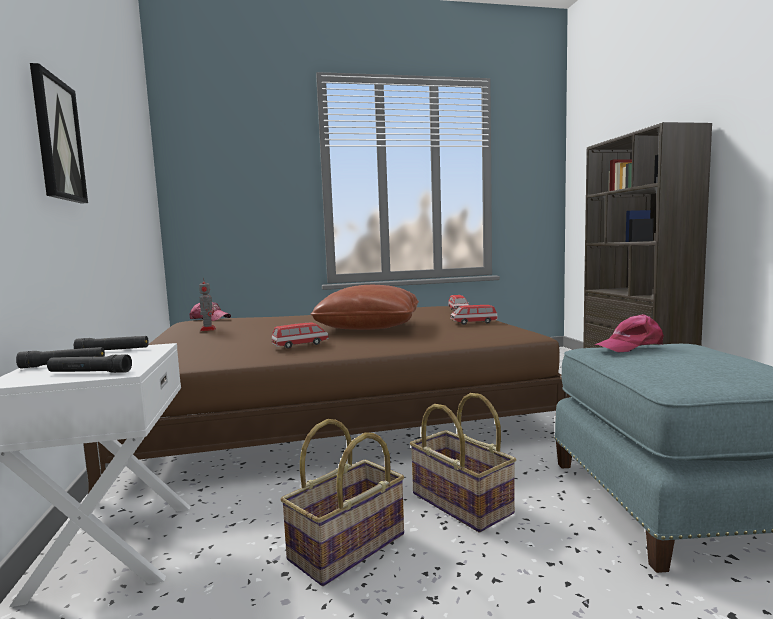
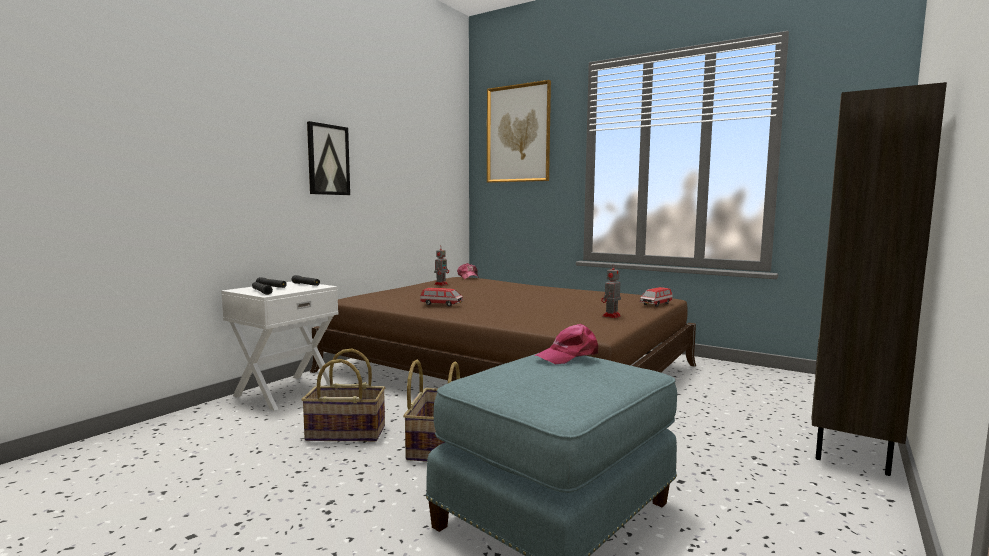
camera: 45 degrees right, 0 degrees up
brown pillow [311,285,419,330] -> none
toy car [450,305,498,325] -> toy robot [601,263,621,318]
pink cap [595,314,664,353] -> pink cap turned 60 degrees counterclockwise [534,324,598,364]
none -> picture [487,80,551,183]

